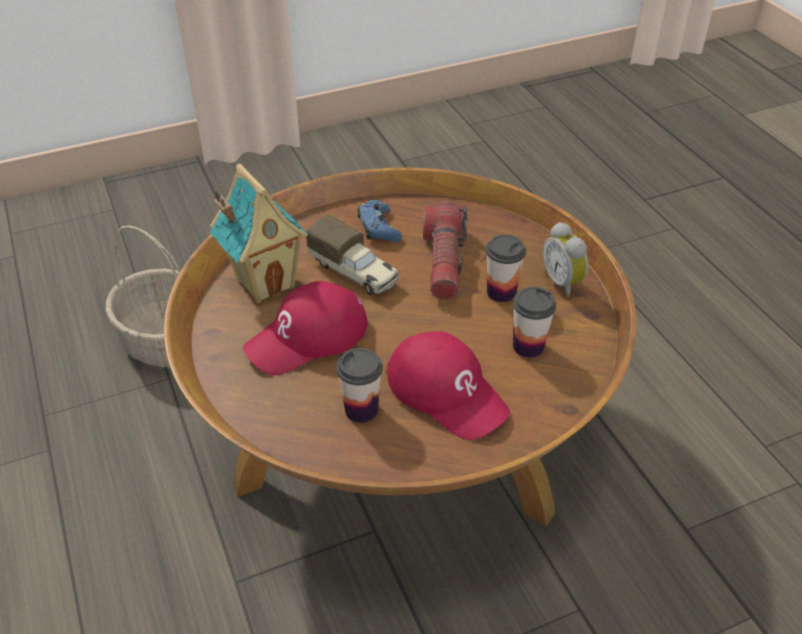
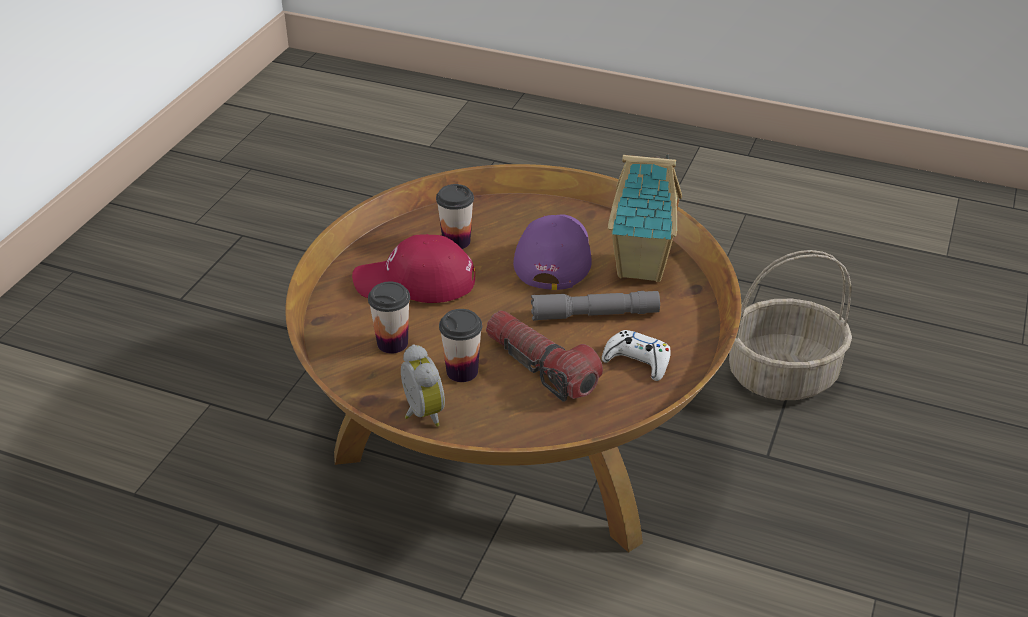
camera: 135 degrees right, 5 degrees down
red cap [243,281,368,375] -> purple cap [513,215,592,290]
toy truck [306,215,399,296] -> grey flashlight [531,291,660,321]
blue game controller [358,200,402,242] -> white game controller [602,330,671,381]
alarm clock [542,222,588,297] -> alarm clock turned 45 degrees clockwise [401,344,445,427]

